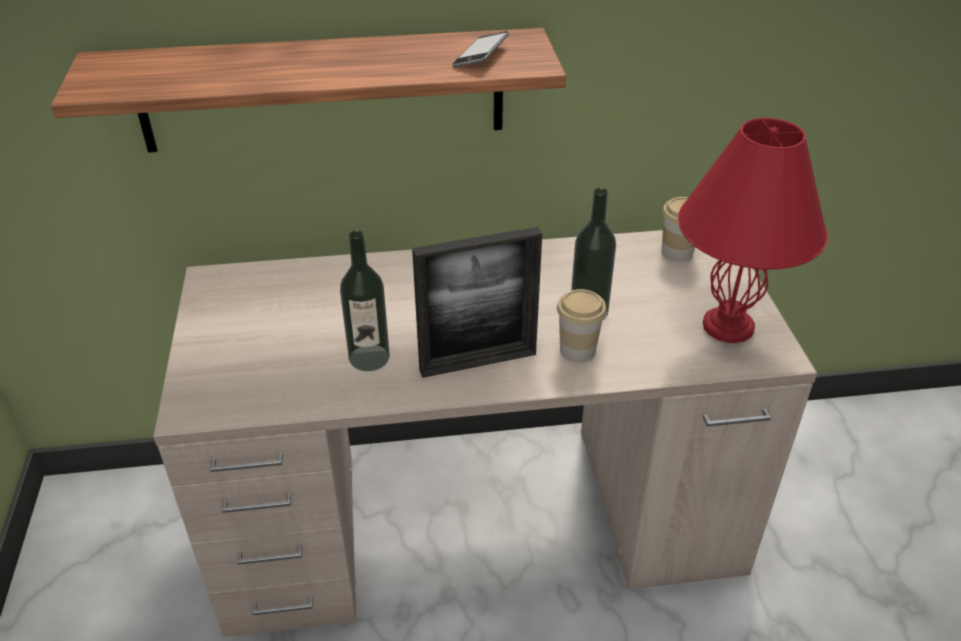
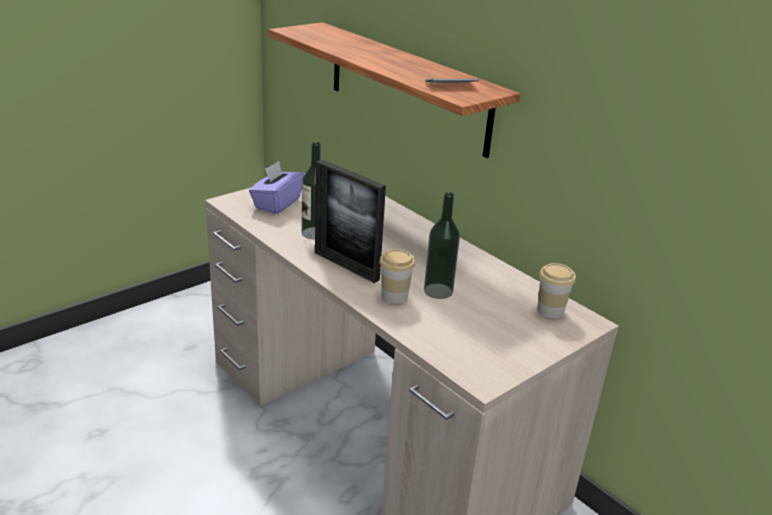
camera: 55 degrees right, 10 degrees down
red table lamp [678,118,828,343] -> none
none -> purple tissue box [249,161,304,214]

